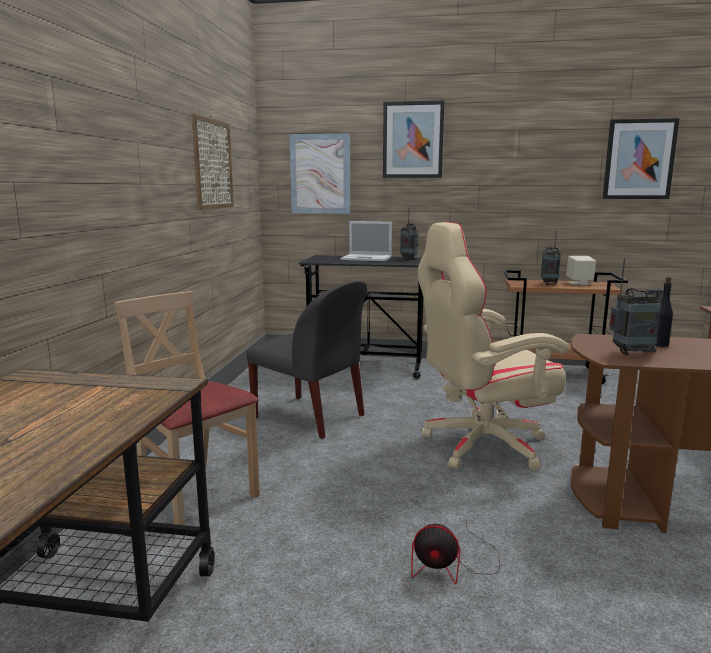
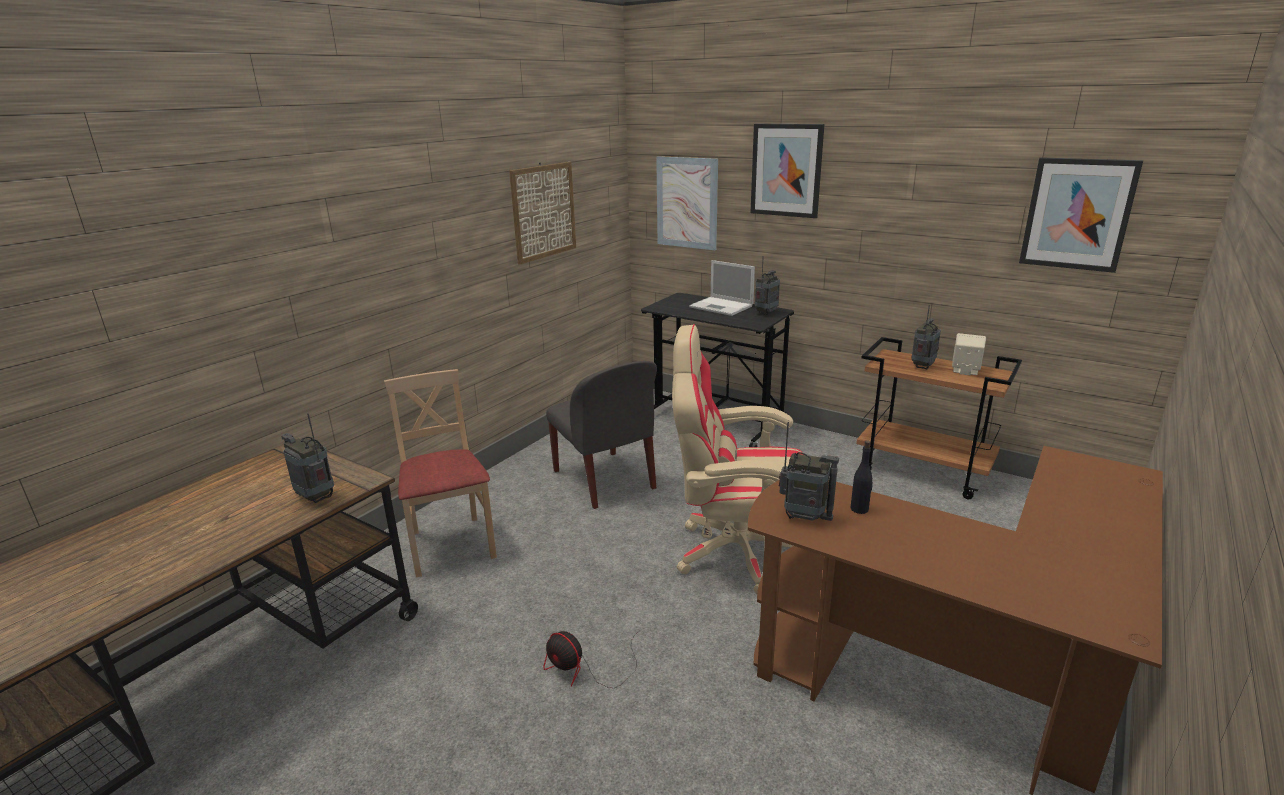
camera: 25 degrees right, 10 degrees up
none -> radio [281,413,334,503]

